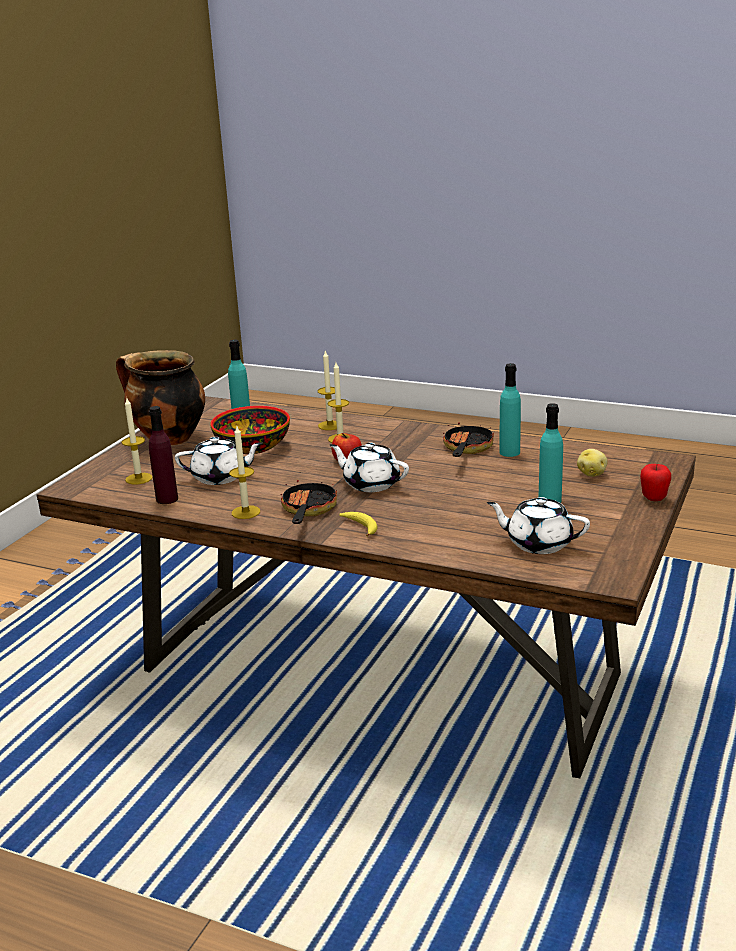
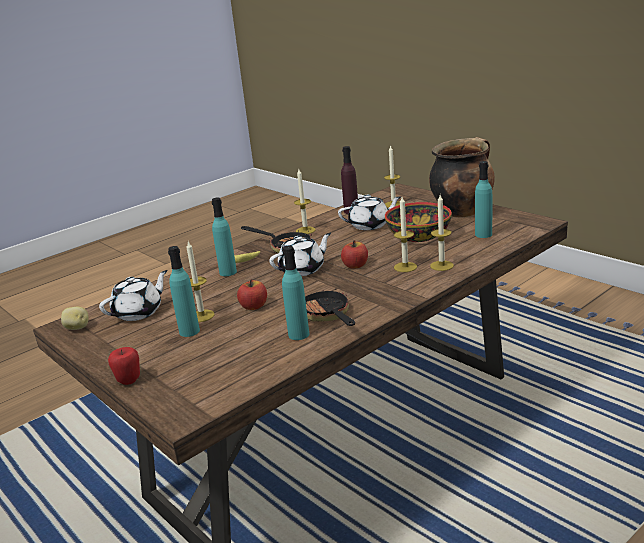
camera: 115 degrees right, 0 degrees up
white teapot [175,437,263,485] -> white teapot turned 120 degrees counterclockwise [338,195,401,230]
frying pan [443,415,494,457] -> frying pan turned 150 degrees counterclockwise [305,289,355,326]
potato [577,449,608,477] -> potato moved to [61,307,89,330]
none -> candle [186,242,215,322]
none -> turquoise bottle [212,198,237,276]
none -> apple [237,279,267,310]

